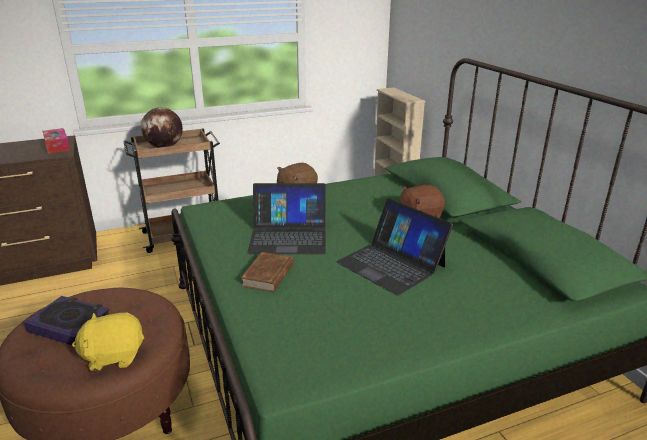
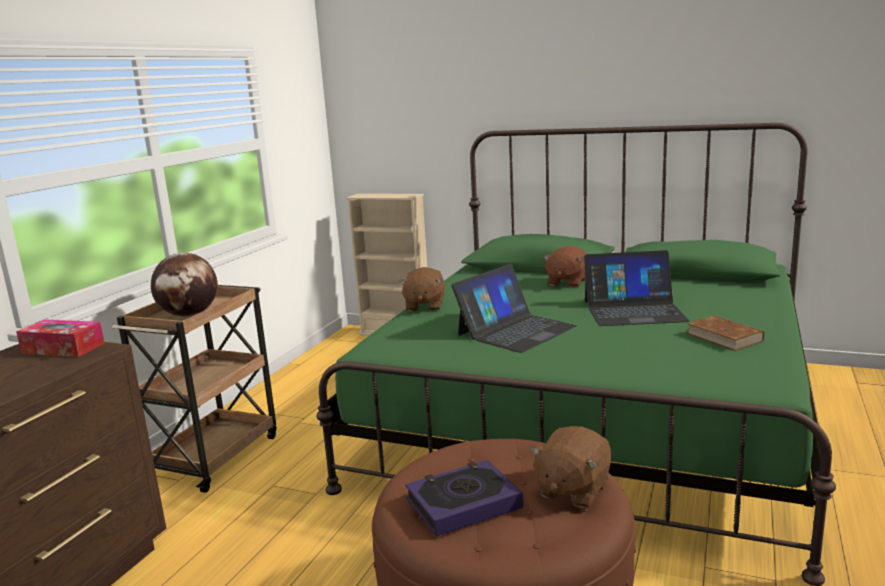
camera: 45 degrees left, 10 degrees down
yellow plush toy [72,313,144,371] -> brown plush toy [530,426,612,508]
brown book [241,252,294,292] -> brown book moved to [686,315,764,351]

